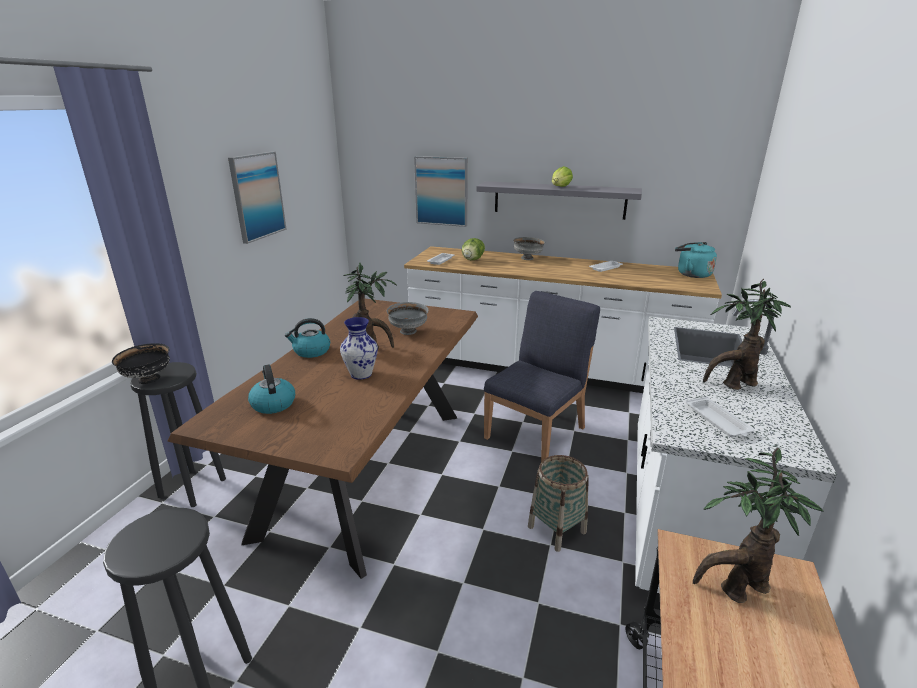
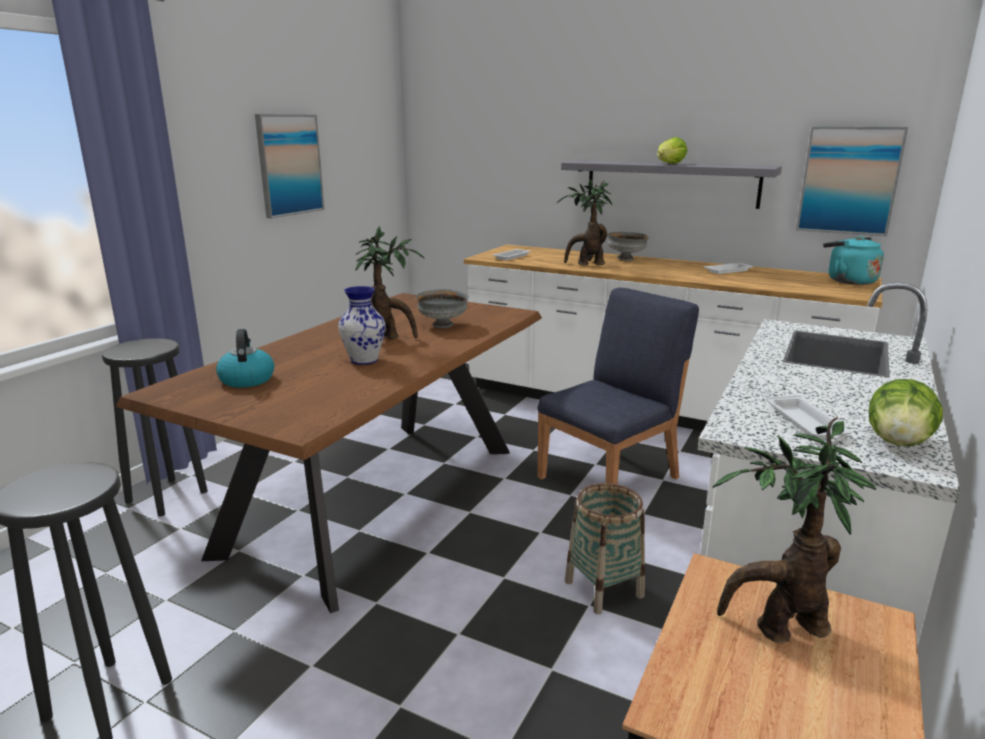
camera: 10 degrees right, 5 degrees down
black bowl [112,343,170,384] -> none
kettle [285,318,330,358] -> none
picture [414,156,468,227] -> picture moved to [796,127,908,236]
lettuce [462,238,485,260] -> lettuce moved to [869,379,943,446]
potted plant [703,279,791,390] -> potted plant moved to [557,179,612,266]

